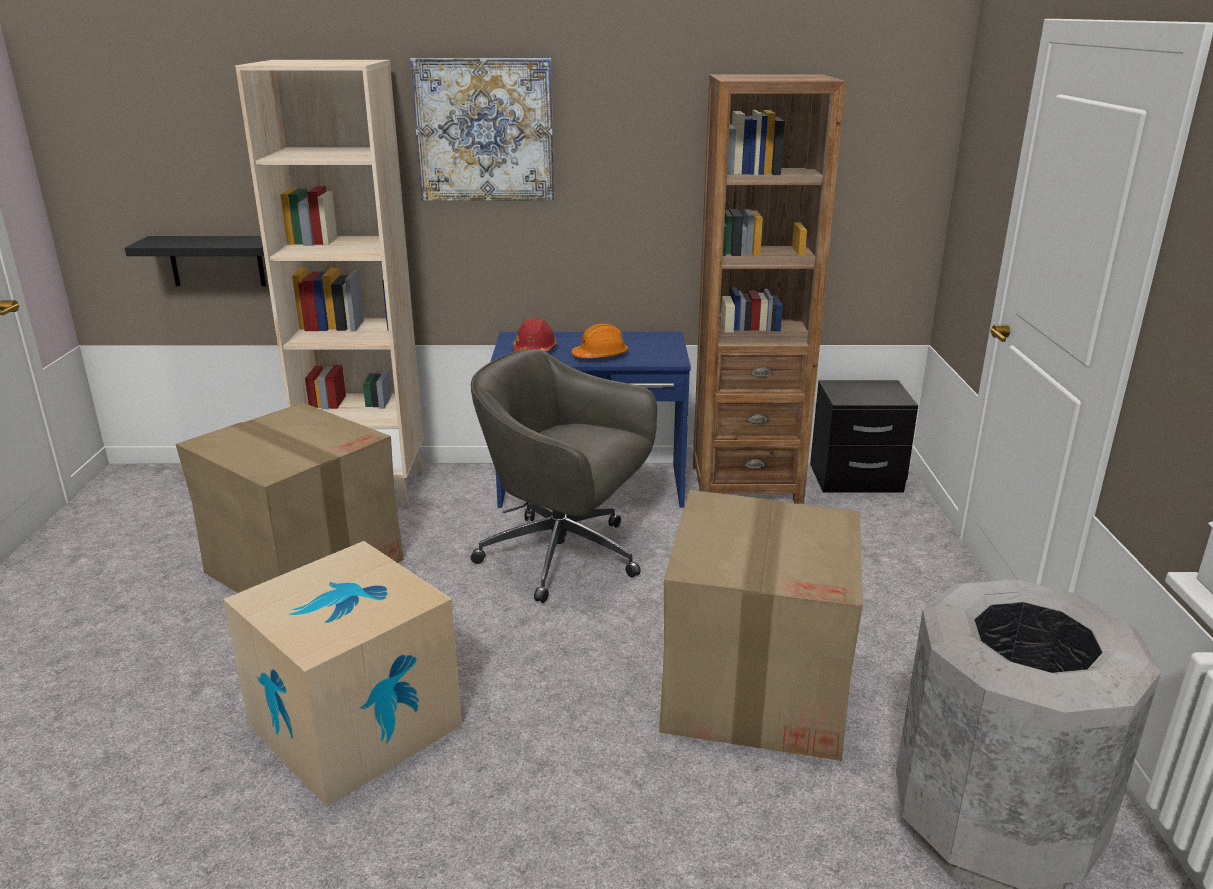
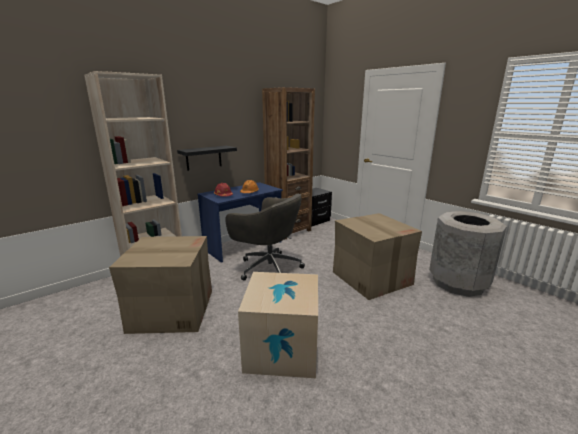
camera: 40 degrees left, 5 degrees down
black shelf [125,236,266,286] -> black shelf moved to [177,146,237,171]
picture [410,58,554,201] -> none
grey office chair [471,349,657,603] -> grey office chair turned 135 degrees counterclockwise [225,193,305,281]

